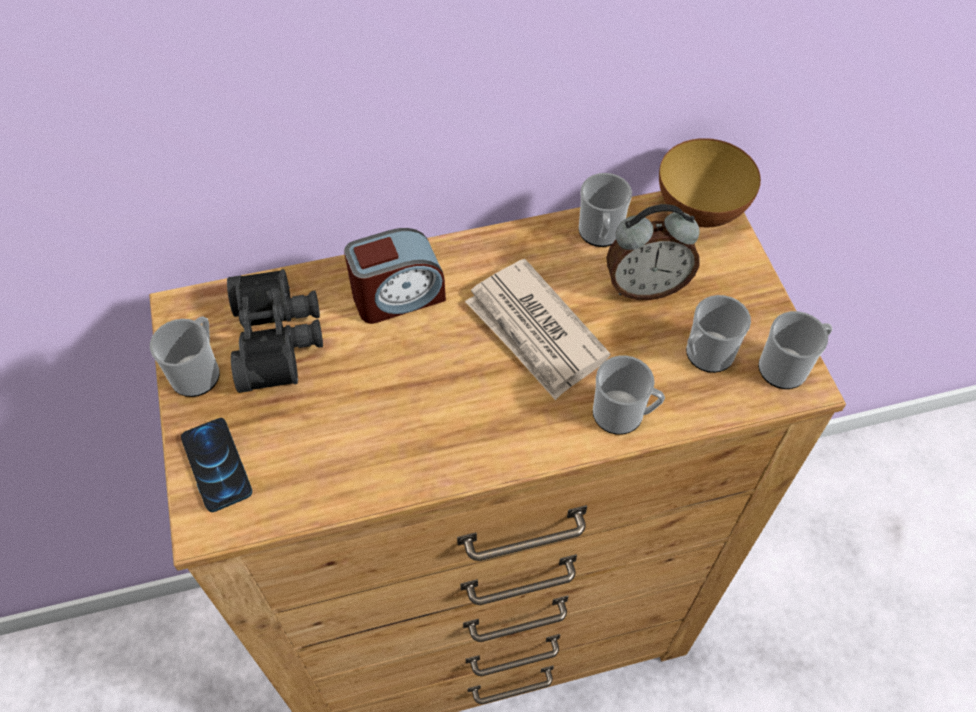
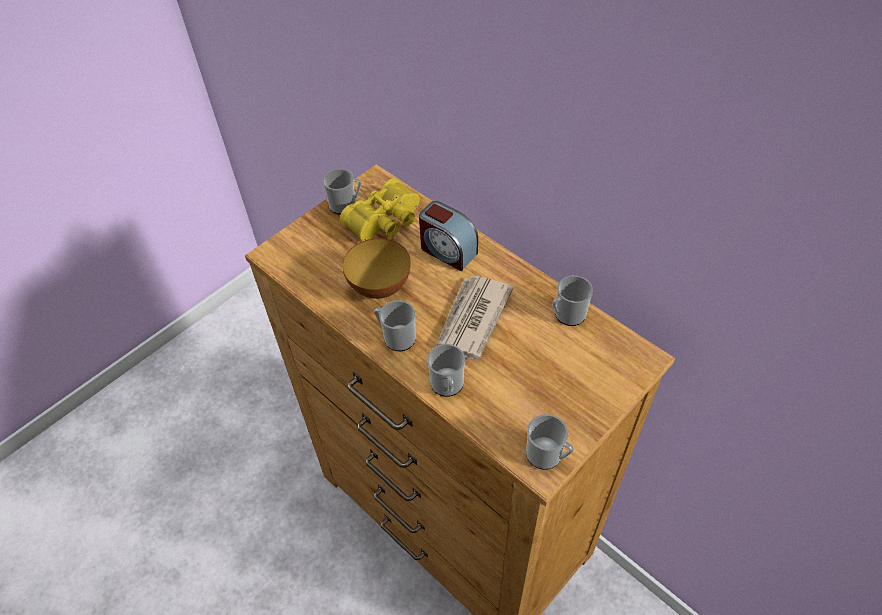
camera: 60 degrees right, 5 degrees down
phone [181,418,252,512] -> none
black binoculars [227,269,323,393] -> yellow binoculars [340,178,420,241]
alarm clock [606,204,700,300] -> none
bowl [659,138,761,228] -> bowl moved to [342,238,411,299]
mug [686,295,751,373] -> mug moved to [374,300,416,351]

